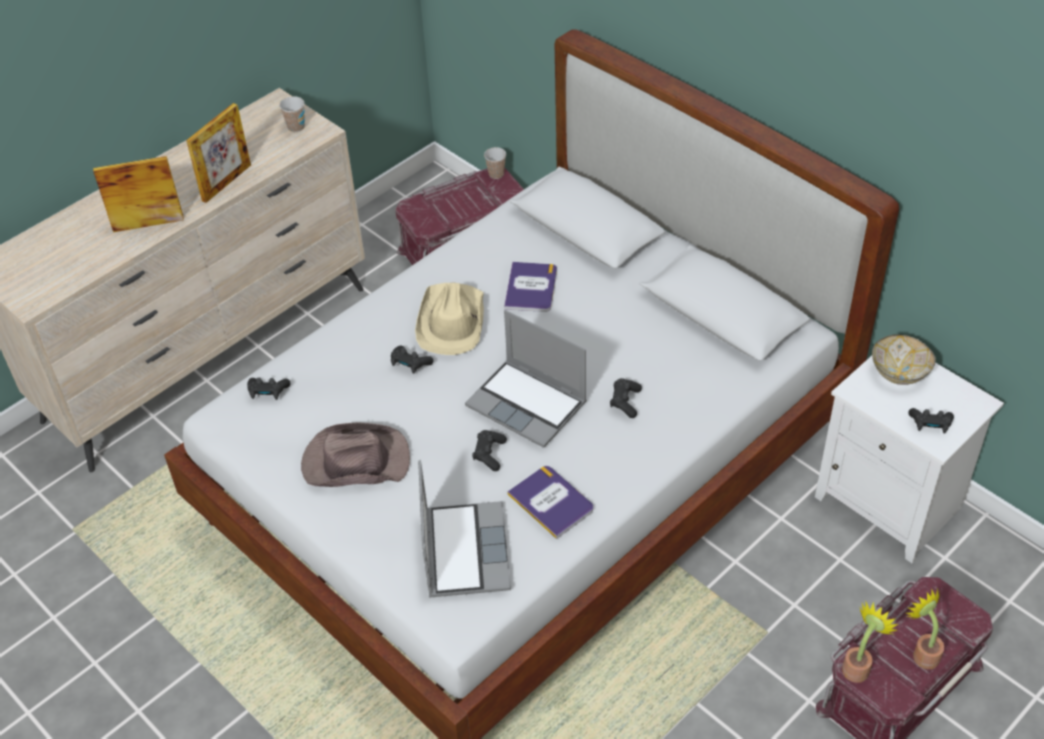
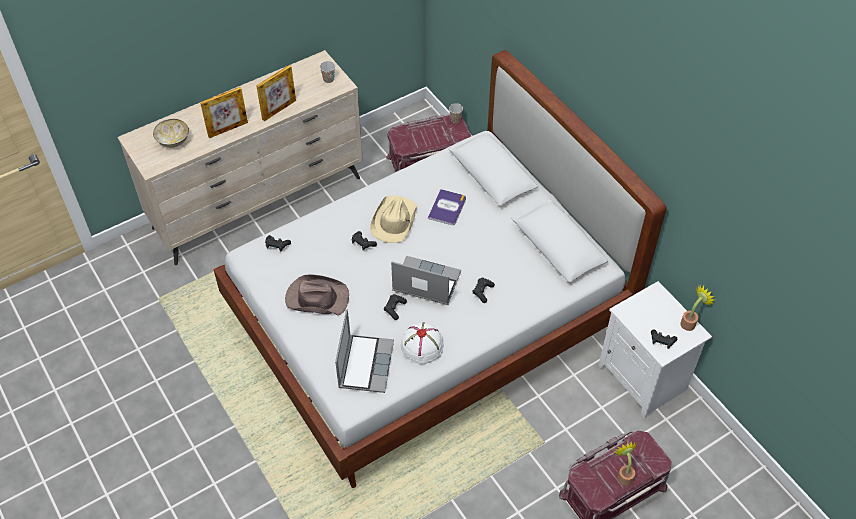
camera: 10 degrees right, 5 degrees up
picture frame [93,156,184,232] -> picture frame turned 150 degrees clockwise [200,87,248,138]
laptop [465,310,587,448] -> laptop turned 150 degrees clockwise [391,256,461,305]
book [507,466,593,539] -> white hat [401,323,444,364]
potted plant [842,602,898,683] -> potted plant moved to [680,285,715,331]
bowl [872,334,936,385] -> bowl moved to [153,119,189,148]

